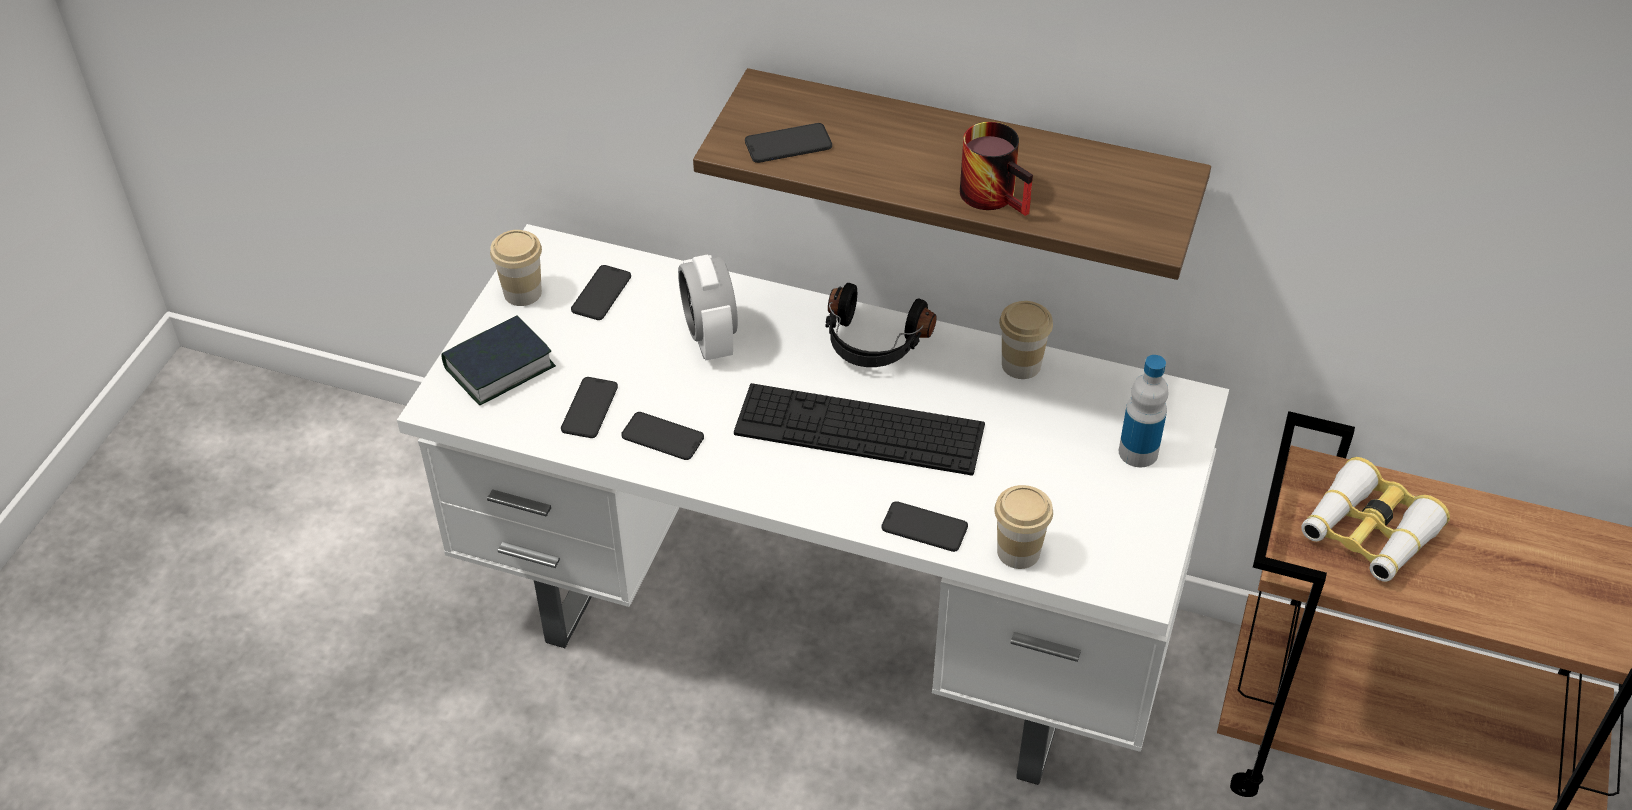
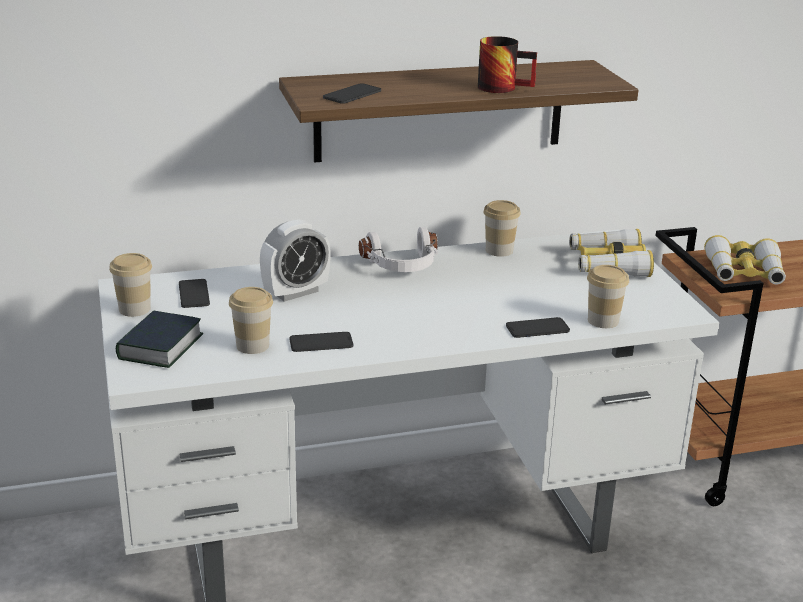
camera: 35 degrees left, 20 degrees down
phone [561,377,618,438] -> cup [229,287,273,354]
alarm clock [678,255,738,361] -> alarm clock turned 75 degrees counterclockwise [260,219,331,302]
keyboard [734,383,985,476] -> none
black headphones [825,283,937,367] -> white headphones [359,227,438,272]
bottle [1119,355,1169,467] -> binoculars [569,229,654,277]

